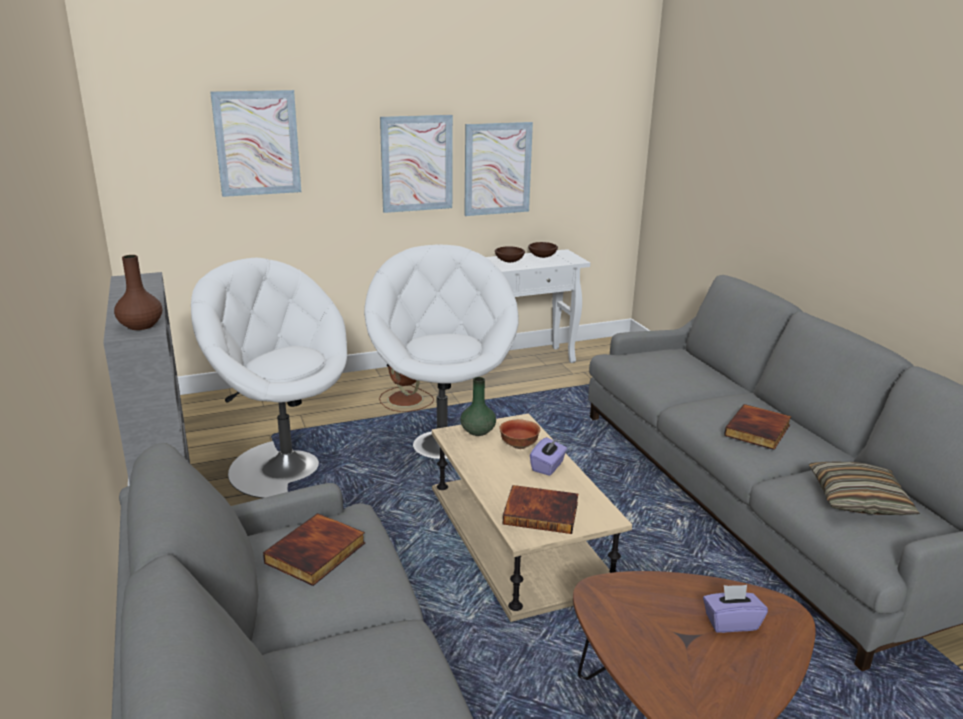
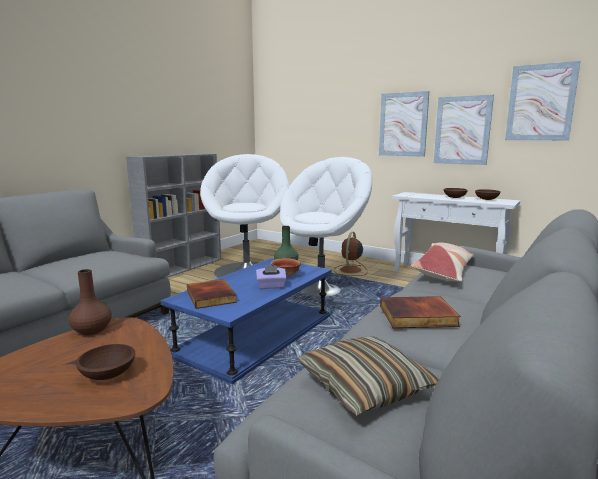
camera: 55 degrees right, 10 degrees down
brown vase [114,255,162,330] -> brown vase moved to [68,269,112,335]
picture [210,90,301,197] -> picture moved to [505,61,581,140]
book [263,513,365,586] -> none
beige coffee table [432,413,632,622] -> blue coffee table [160,258,332,384]
purple tissue box [703,585,768,633] -> brown bowl [76,344,135,380]
none -> pillow [410,243,474,282]

